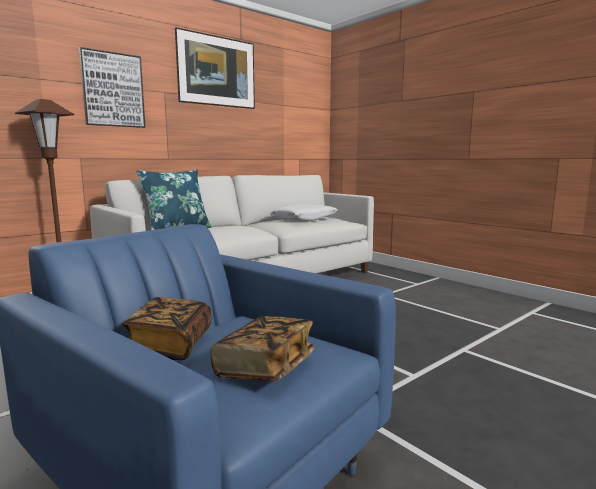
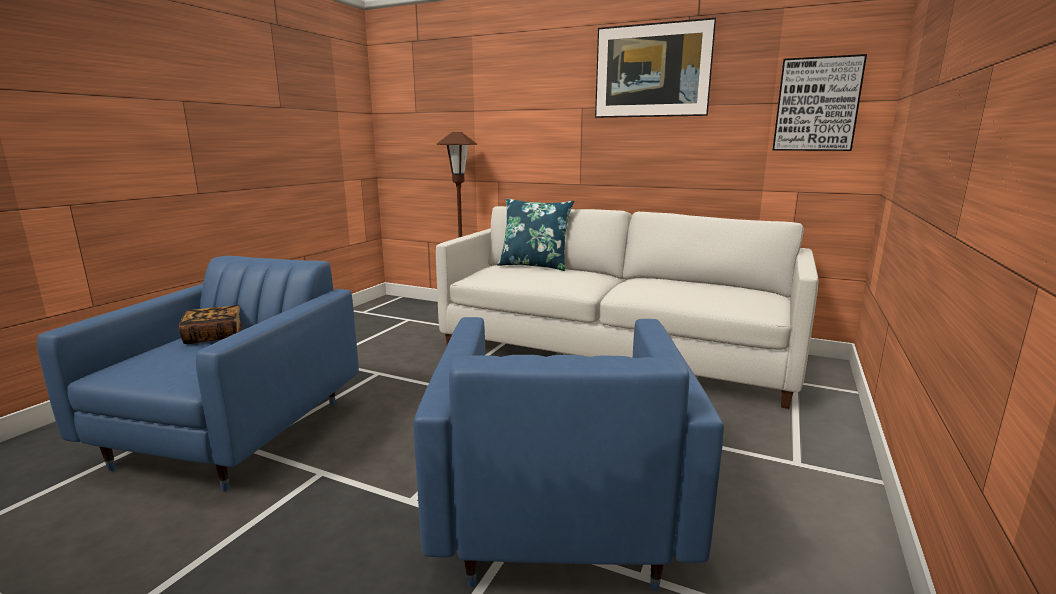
camera: 65 degrees right, 5 degrees up
picture [79,47,145,128] -> picture moved to [773,54,867,151]
book [210,316,315,382] -> none
white pillow [270,204,338,222] -> none
none -> blue armchair [414,317,724,591]

